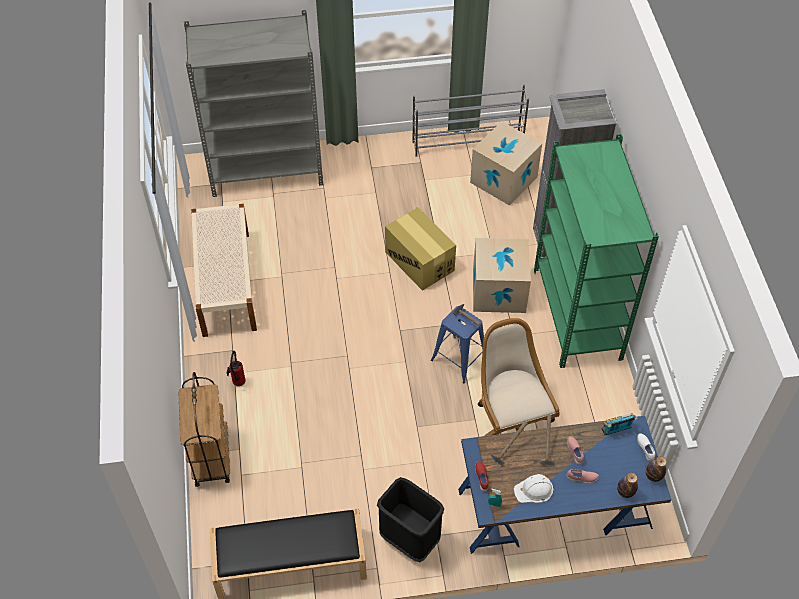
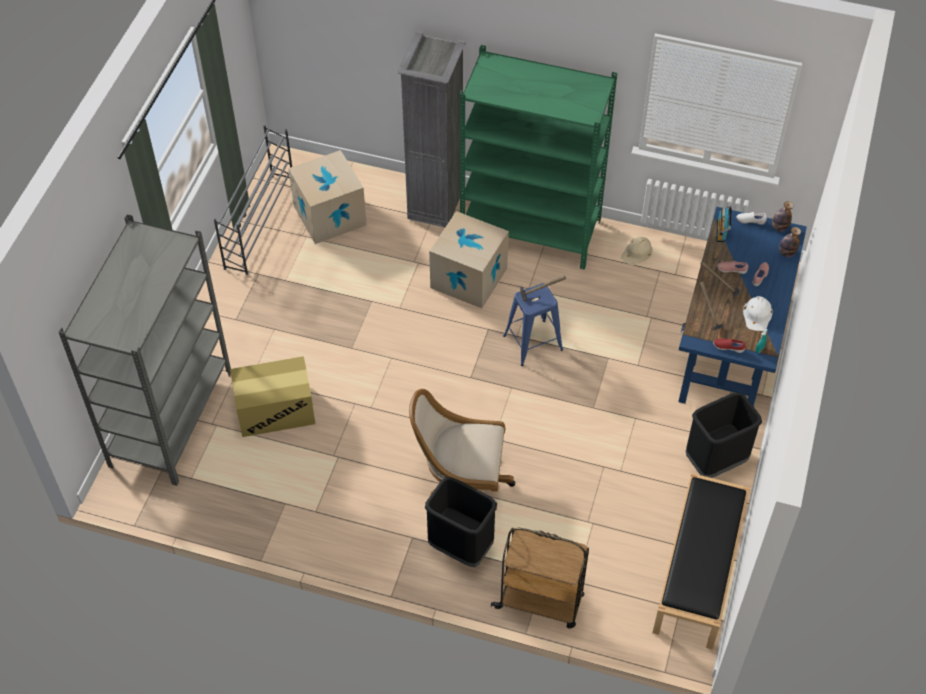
camera: 65 degrees left, 0 degrees up
beige bench [191,203,257,337] -> none
fire extinguisher [227,351,246,386] -> black trash can [425,477,497,567]
cardboard box [385,207,456,291] -> cardboard box moved to [230,356,315,437]
office chair [478,318,560,436] -> office chair moved to [409,389,515,494]
none -> beige hard hat [621,237,653,266]

